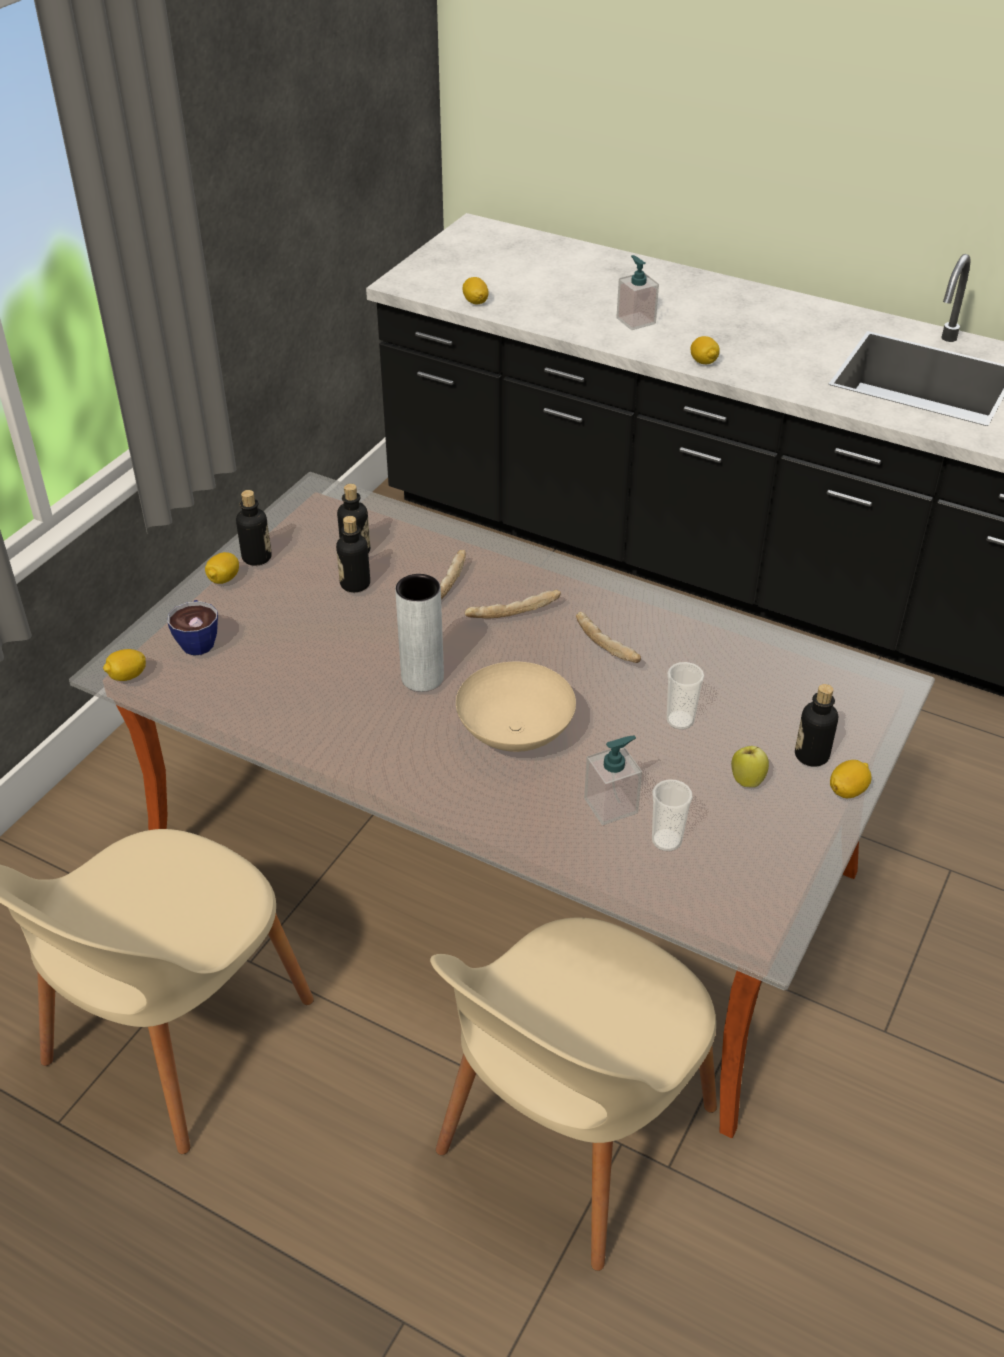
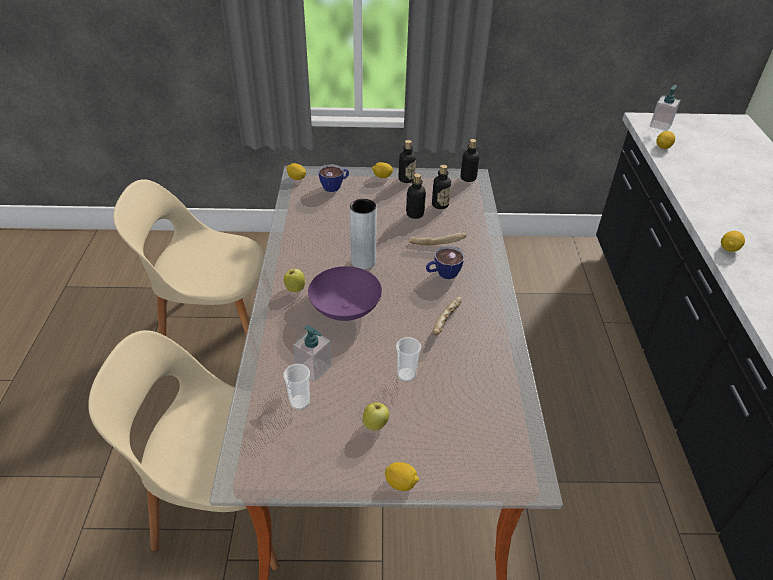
camera: 60 degrees right, 0 degrees up
beige bowl [456,662,576,752] -> purple bowl [308,266,382,321]
bread [465,590,561,619] -> cup [426,246,465,279]
soap dispenser [616,255,659,330] -> soap dispenser moved to [649,85,681,131]
bottle [795,684,838,767] -> bottle moved to [461,139,479,182]
none -> apple [284,267,305,292]

